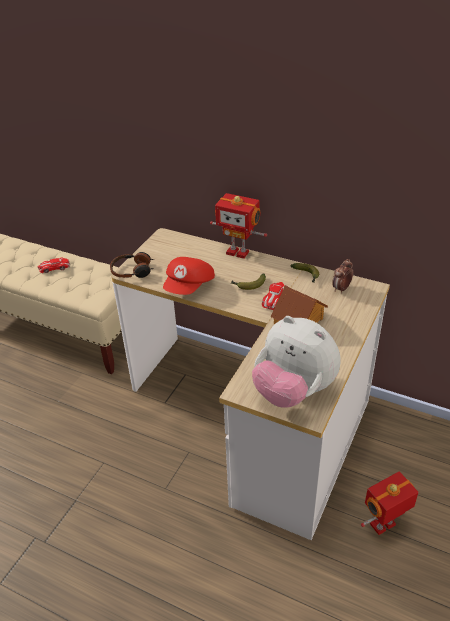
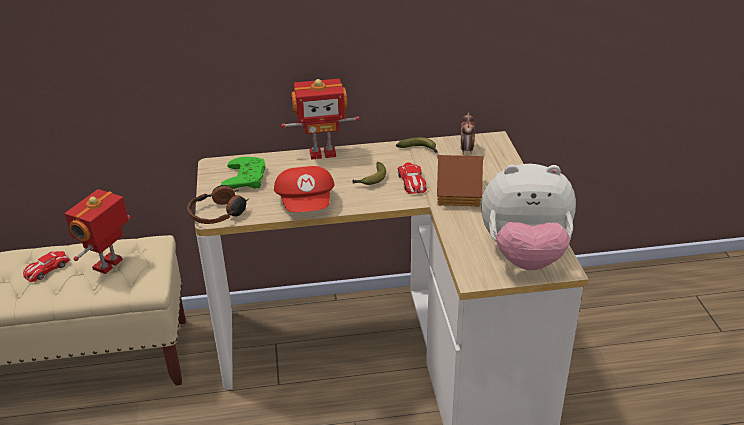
camera: 35 degrees left, 5 degrees down
toy robot [361,472,419,535] -> toy robot moved to [65,189,131,274]
none -> green game controller [221,157,265,189]

